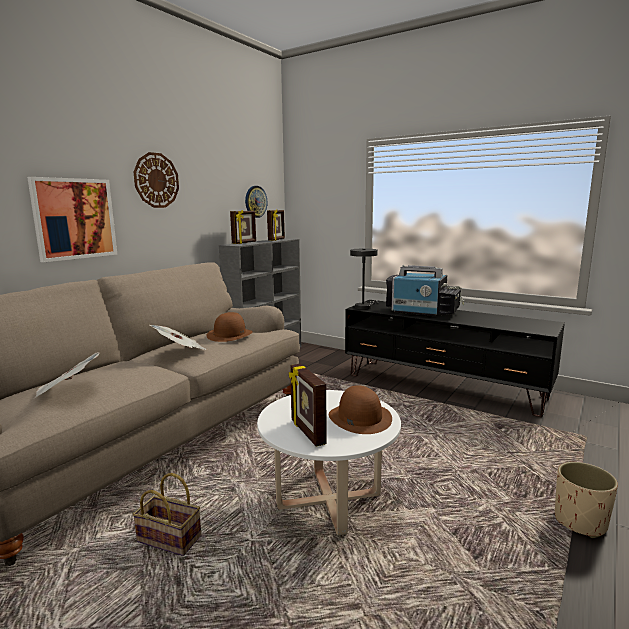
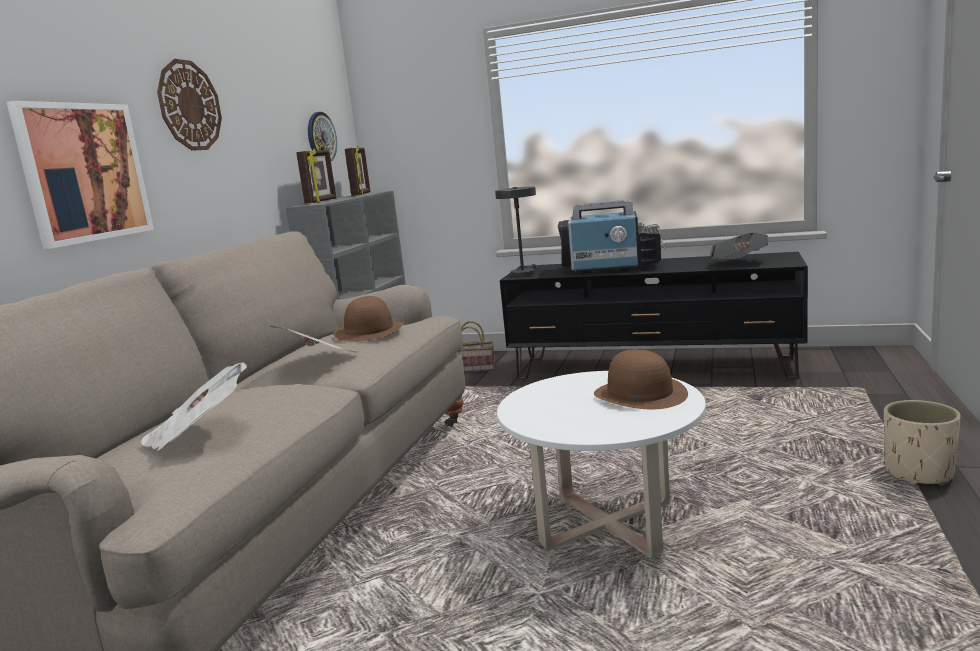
camera: 15 degrees left, 0 degrees up
basket [133,473,201,556] -> basket moved to [454,321,495,373]
picture frame [289,364,327,447] -> none
none -> newspaper [710,233,768,259]

